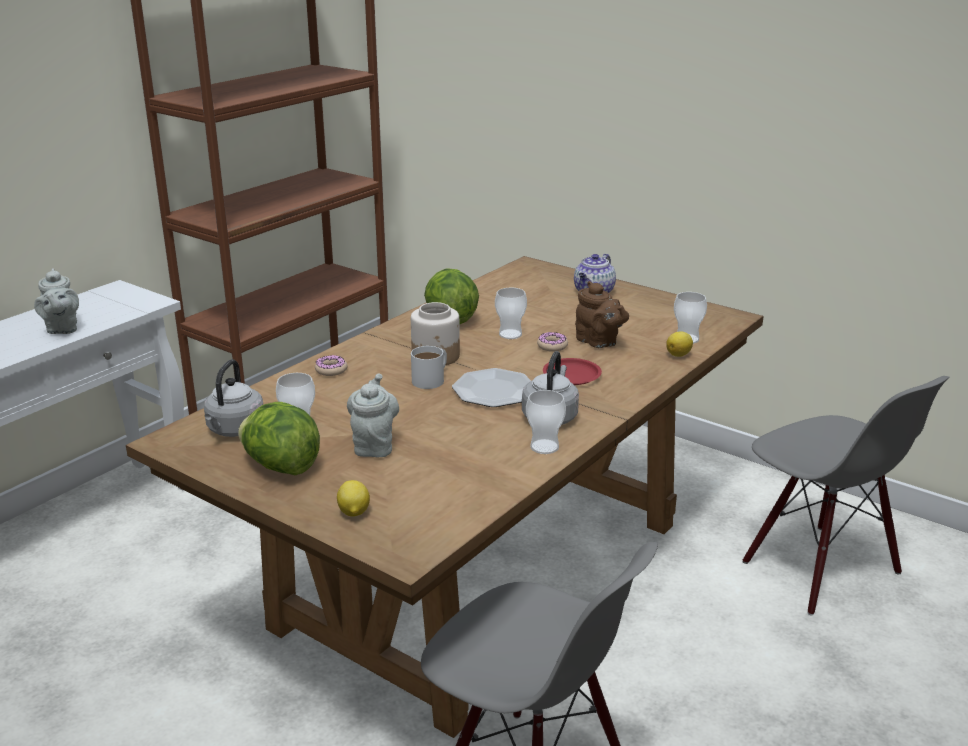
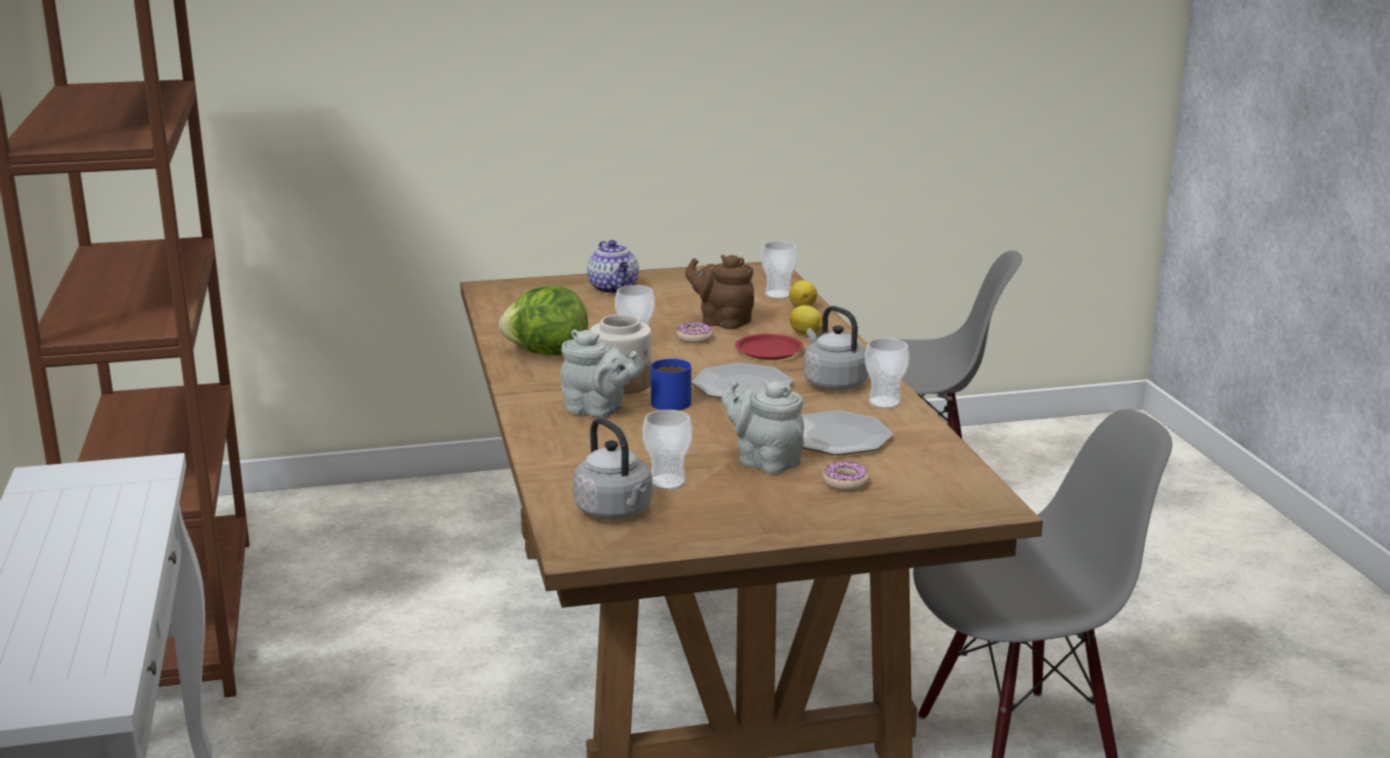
camera: 50 degrees left, 5 degrees down
grey teapot [34,268,79,334] -> grey teapot moved to [560,329,645,417]
lettuce [238,402,320,475] -> none
donut [315,355,348,376] -> donut moved to [823,461,870,491]
lemon [337,480,370,517] -> lemon moved to [789,305,822,335]
white mug [411,346,447,389] -> blue mug [651,359,691,411]
brown teapot [575,281,629,348] -> brown teapot turned 150 degrees counterclockwise [685,255,754,329]
none -> plate [802,411,893,455]

